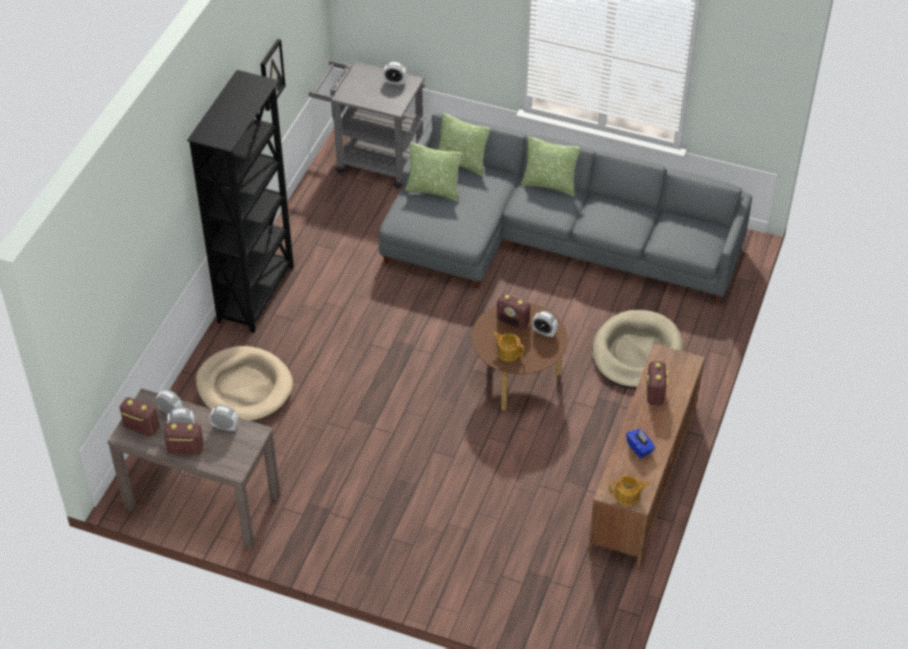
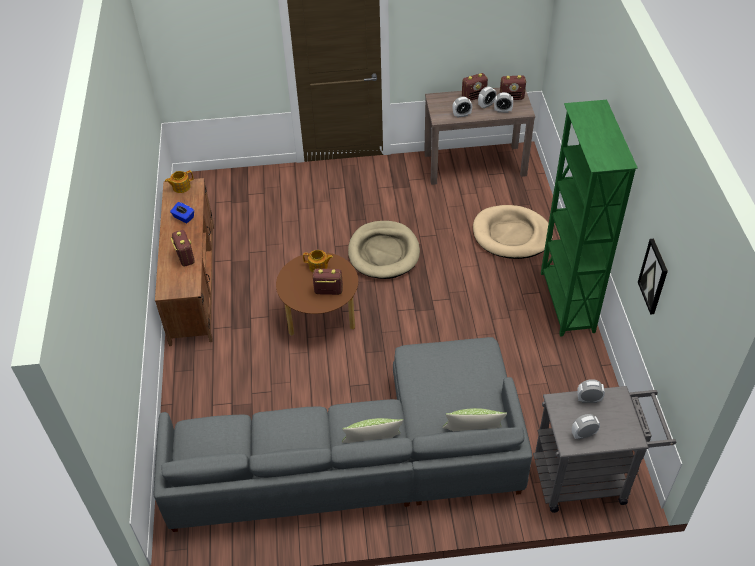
camera: 155 degrees right, 0 degrees up
black bookcase [187,70,294,333] -> green bookcase [541,100,638,337]
pillow [405,142,463,202] -> none
alarm clock [532,311,558,338] -> alarm clock moved to [577,379,605,403]
beige dog bed [592,310,683,389] -> beige dog bed moved to [348,221,420,279]

